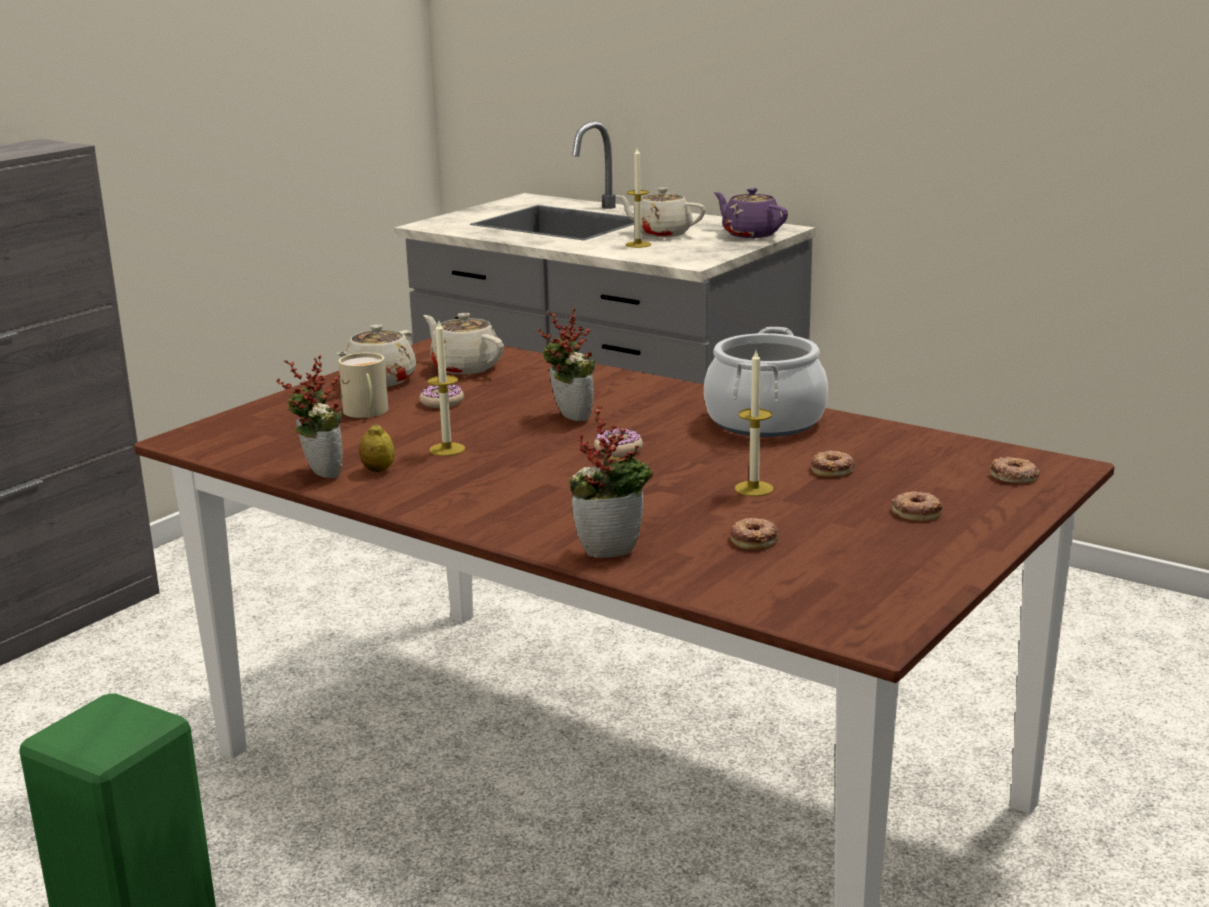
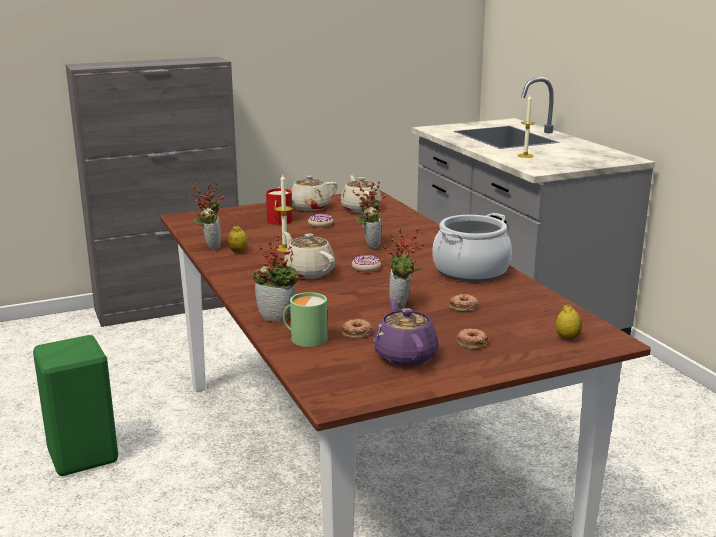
camera: 30 degrees right, 0 degrees up
beige mug [338,353,388,418] -> red mug [266,188,293,225]
beige teapot [615,188,706,237] -> beige teapot moved to [283,232,335,279]
purple teapot [714,188,788,238] -> purple teapot moved to [374,299,439,366]
candle [735,350,774,496] -> potted plant [383,227,424,310]
donut [990,456,1040,483] -> lemon [556,305,582,340]
none -> green mug [283,292,327,347]

